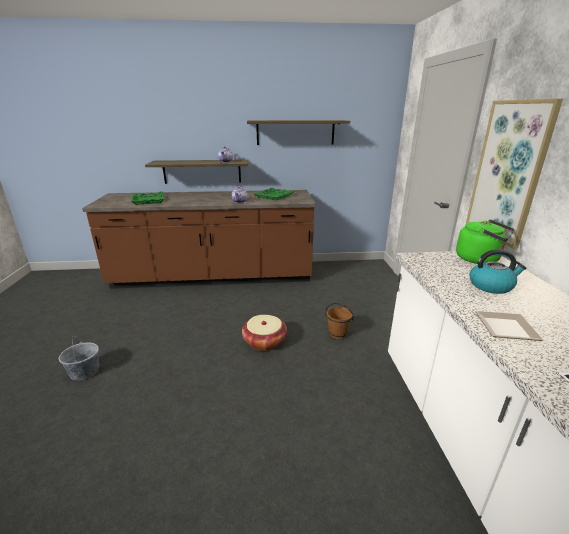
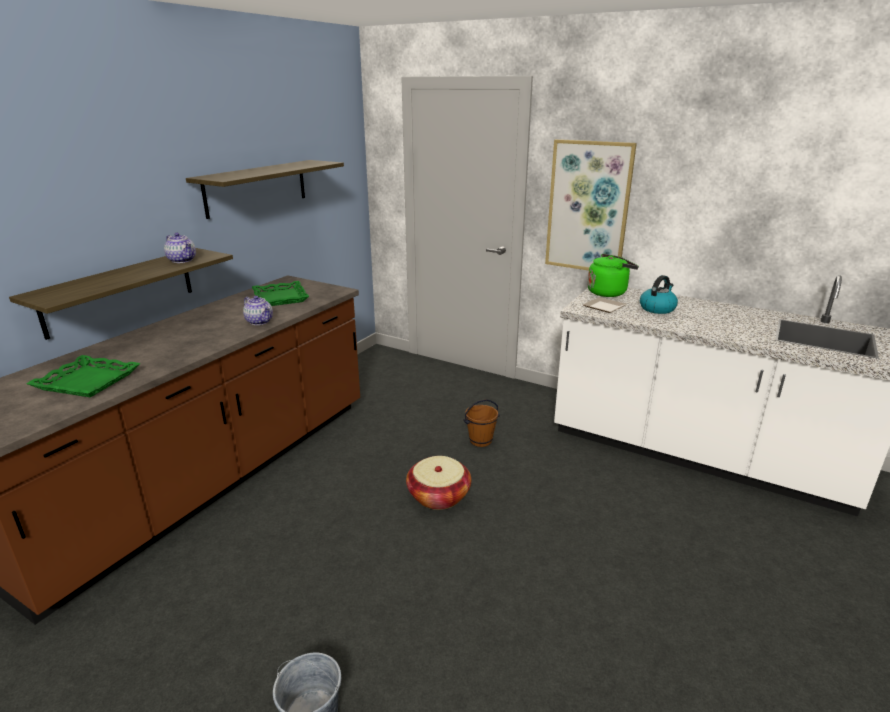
camera: 55 degrees left, 0 degrees up
plate [475,311,543,341] -> plate moved to [583,297,627,313]

